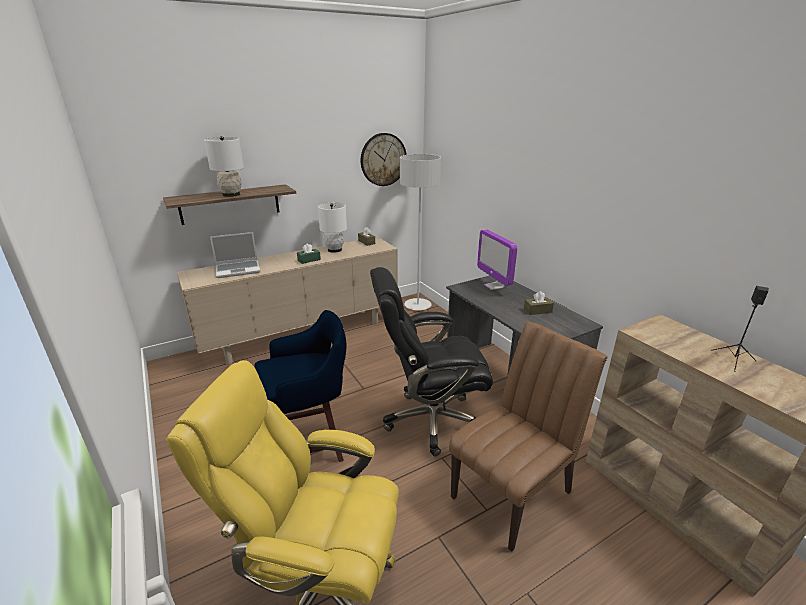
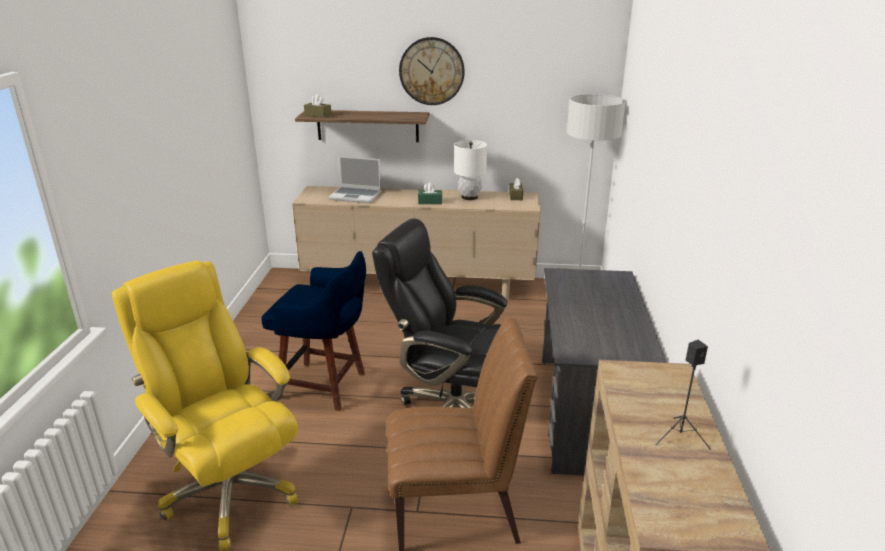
camera: 35 degrees right, 0 degrees up
white table lamp [204,136,244,197] -> none
wall clock [360,133,407,186] -> wall clock moved to [399,37,465,105]
monitor [477,229,517,290] -> none
brown tissue box [524,291,554,315] -> brown tissue box moved to [304,94,332,118]

